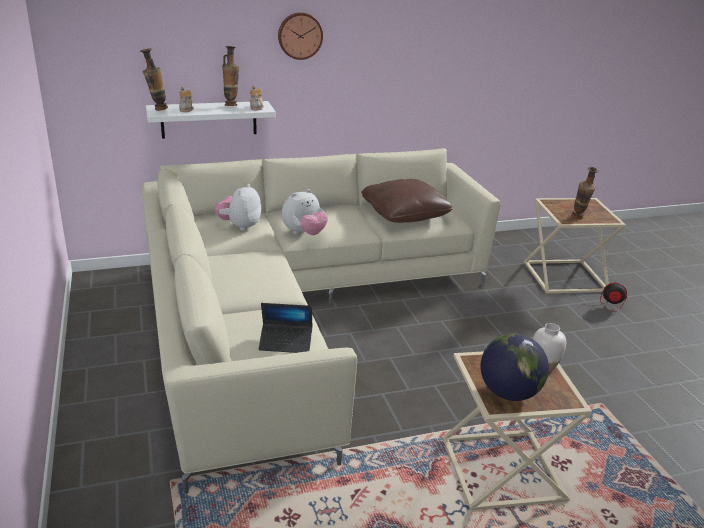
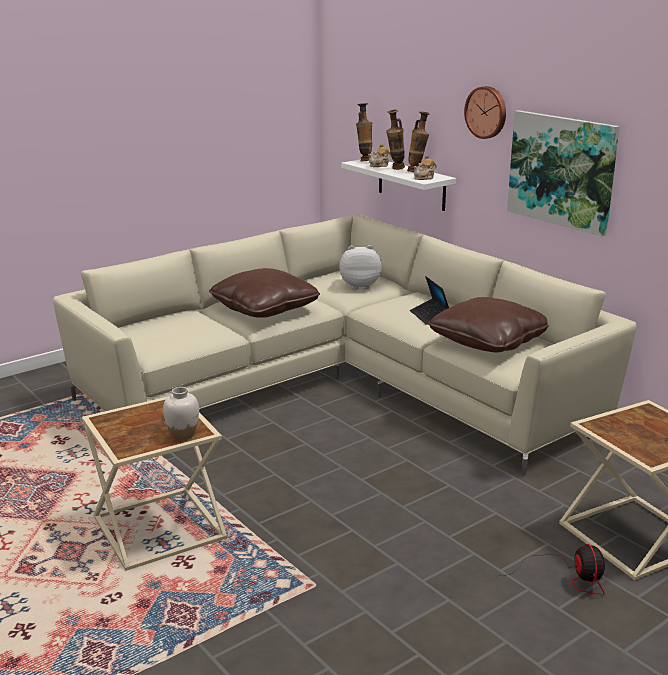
camera: 70 degrees right, 5 degrees down
laptop [259,303,313,353] -> laptop moved to [410,276,449,325]
plush toy [282,189,328,235] -> none
globe [480,334,549,401] -> none
vase [571,167,599,220] -> vase moved to [386,109,405,170]
none -> brown pillow [209,268,320,318]
none -> picture [507,110,620,236]

